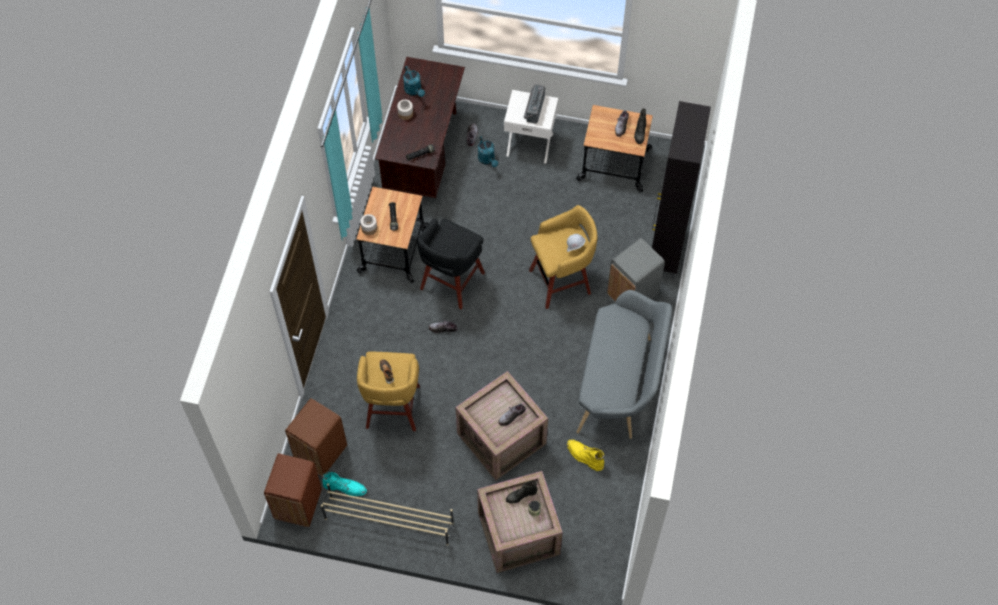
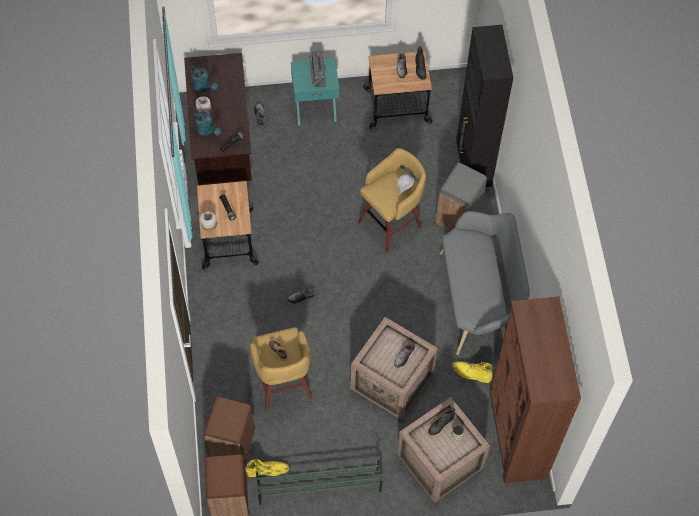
camera: 20 degrees left, 0 degrees up
beige shoe rack [321,483,454,546] -> green shoe rack [256,458,382,506]
turquoise boot [322,472,367,496] -> yellow boot [245,459,289,477]
black stool [417,218,485,309] -> none
turquoise watering can [478,136,498,167] -> turquoise watering can moved to [194,109,221,136]
white nightstand [504,90,558,163] -> turquoise nightstand [291,58,339,125]
none -> brown bookcase [490,296,581,483]

